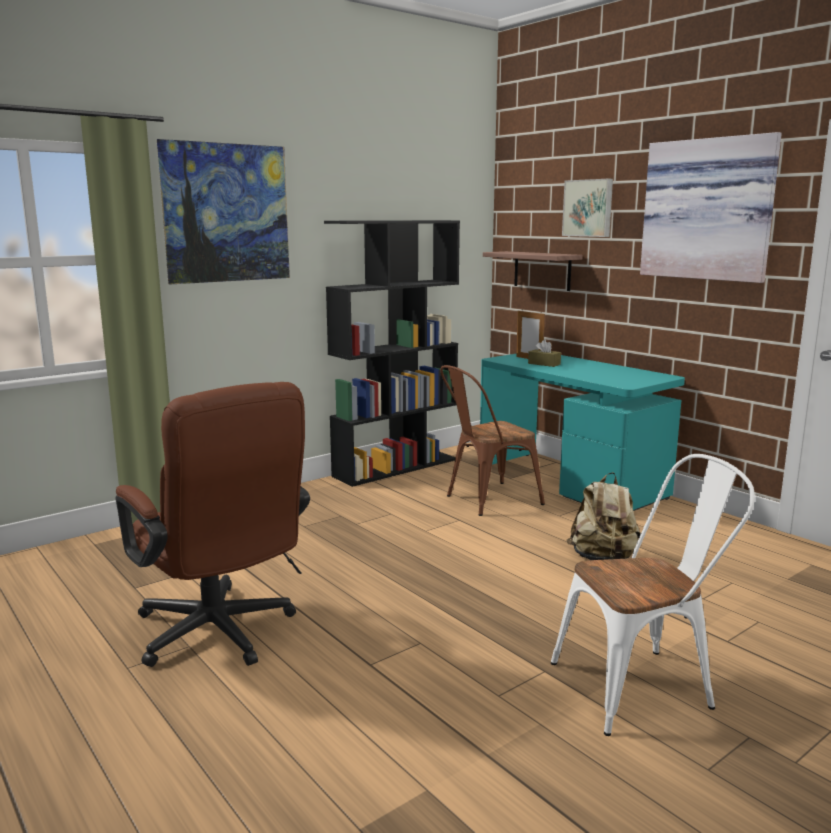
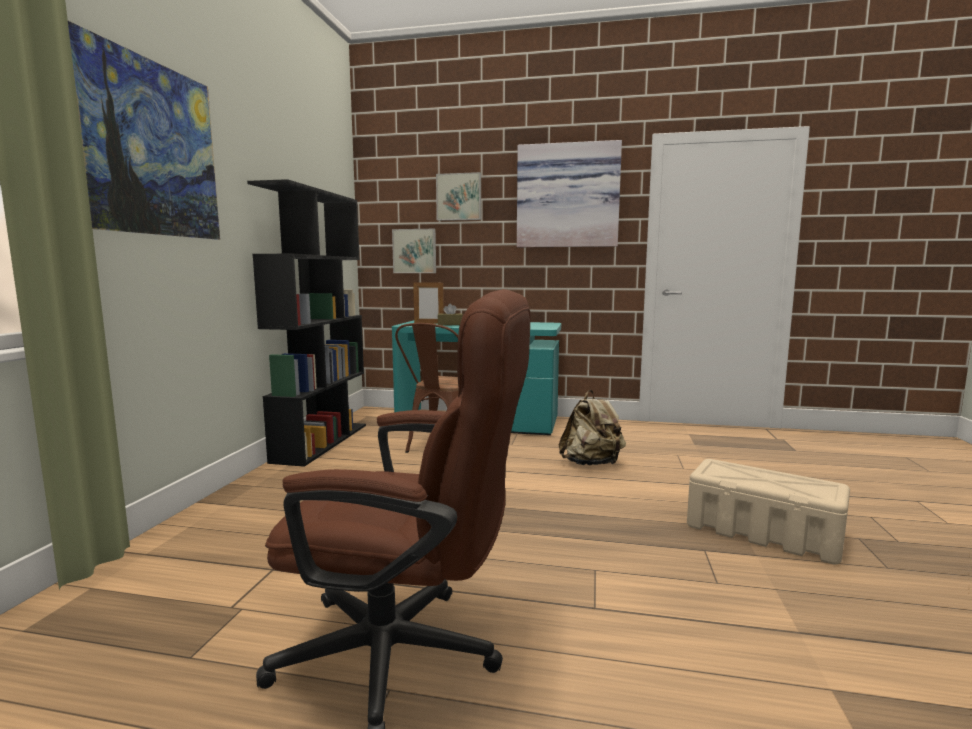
camera: 40 degrees left, 5 degrees down
shelf [483,251,583,291] -> picture [392,229,436,273]
white chair [551,454,755,736] -> beige storage box [687,459,850,564]

